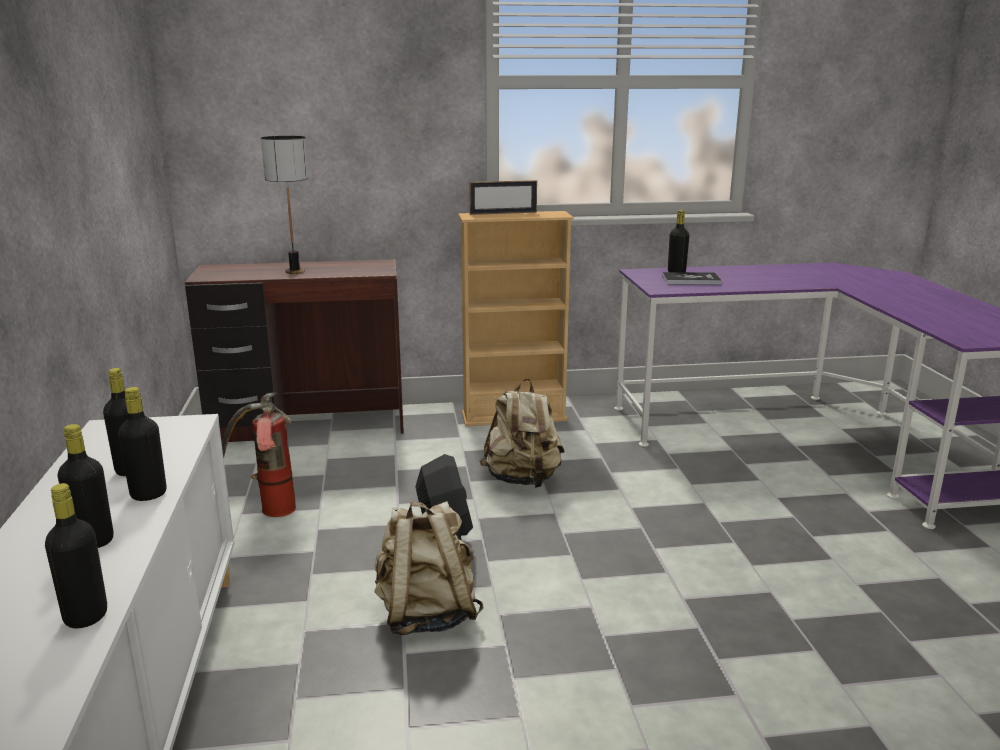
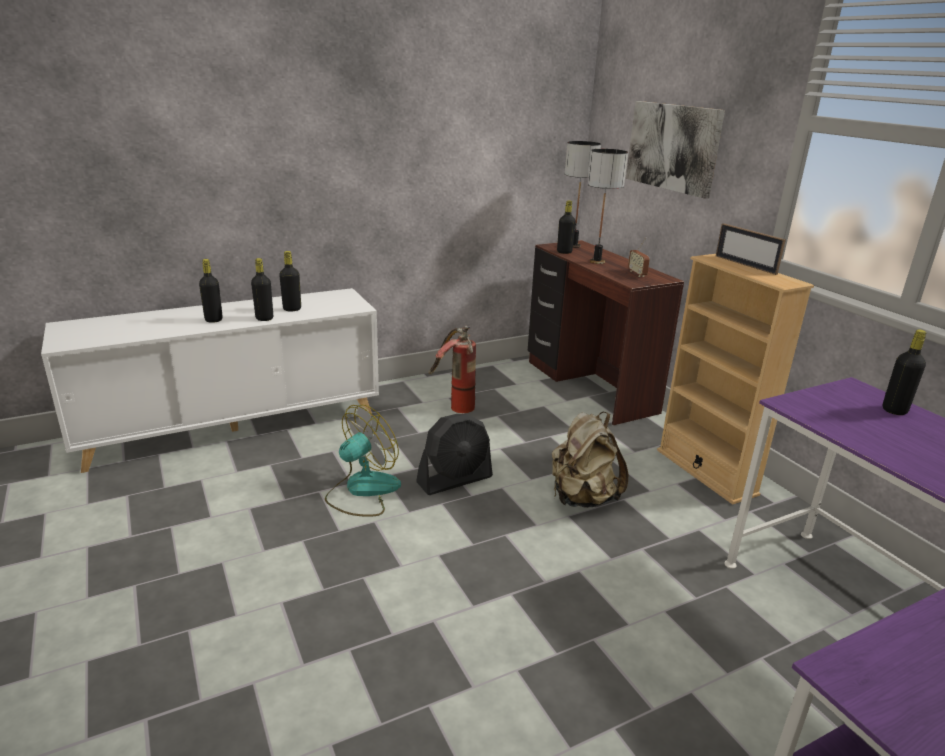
camera: 70 degrees right, 5 degrees up
black bottle [45,483,107,629] -> black bottle moved to [557,201,576,254]
beige backpack [374,501,484,636] -> fan [325,405,401,517]
book [662,272,722,285] -> none
none -> table lamp [565,141,601,248]
none -> picture [626,101,725,198]
none -> radio [628,237,650,277]

